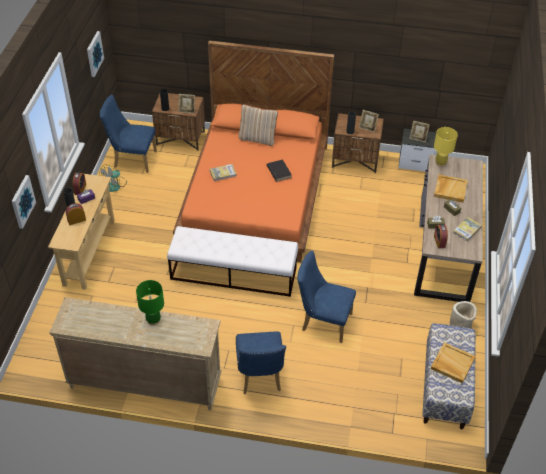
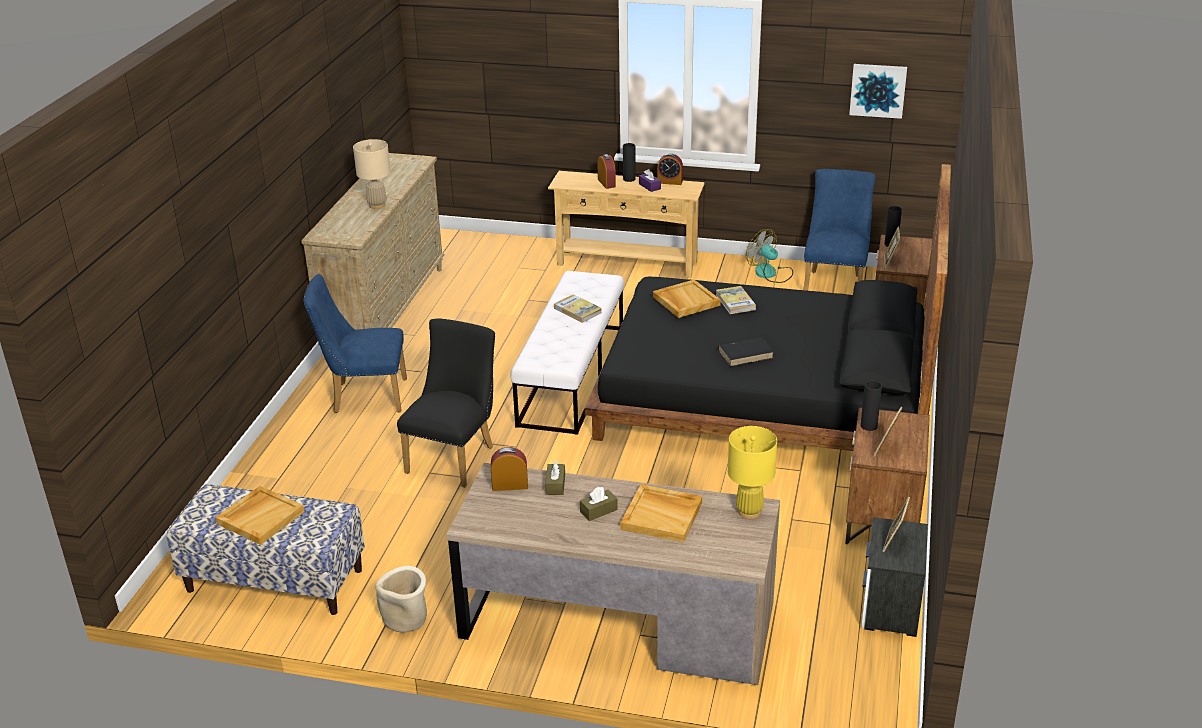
camera: 95 degrees right, 15 degrees down
picture [12,175,36,229] -> none
green table lamp [136,280,164,326] -> beige table lamp [353,139,391,209]
orange bed [173,40,334,262] -> black bed [585,164,951,451]
beige pillow [239,104,278,146] -> none
blue chair [297,250,356,343] -> black chair [397,319,495,488]
book [453,217,482,242] -> book moved to [554,294,602,323]
none -> beige tray [653,280,721,318]

